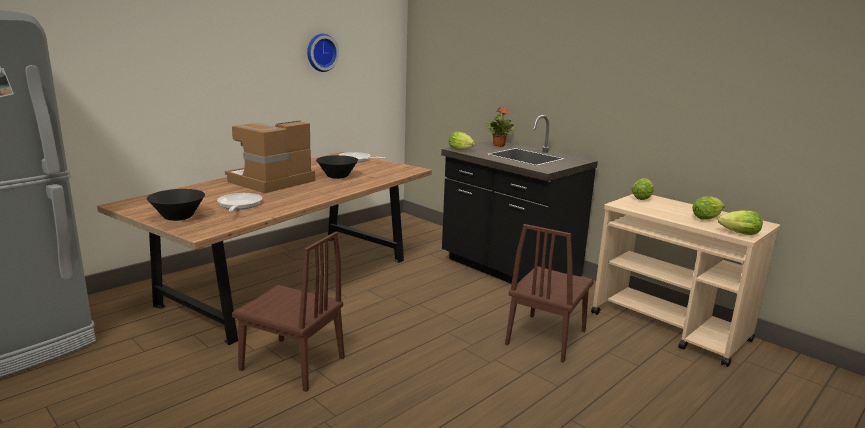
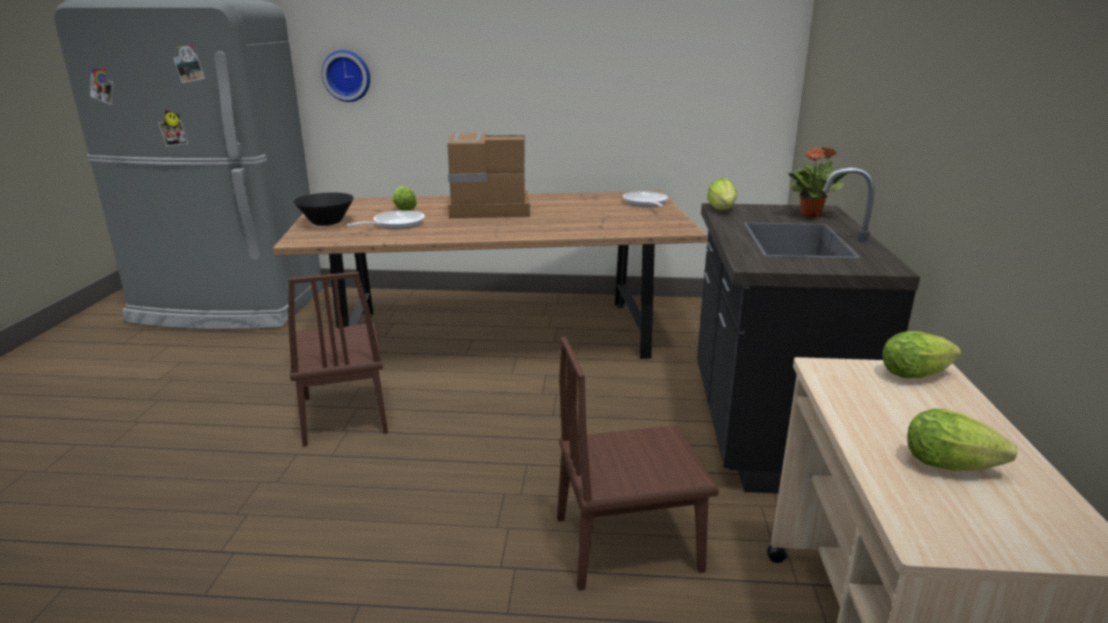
camera: 50 degrees right, 5 degrees up
wall clock [307,34,339,72] -> wall clock moved to [322,50,370,102]
black bowl [316,155,358,179] -> none
lettuce [718,210,763,235] -> lettuce moved to [393,186,417,211]

